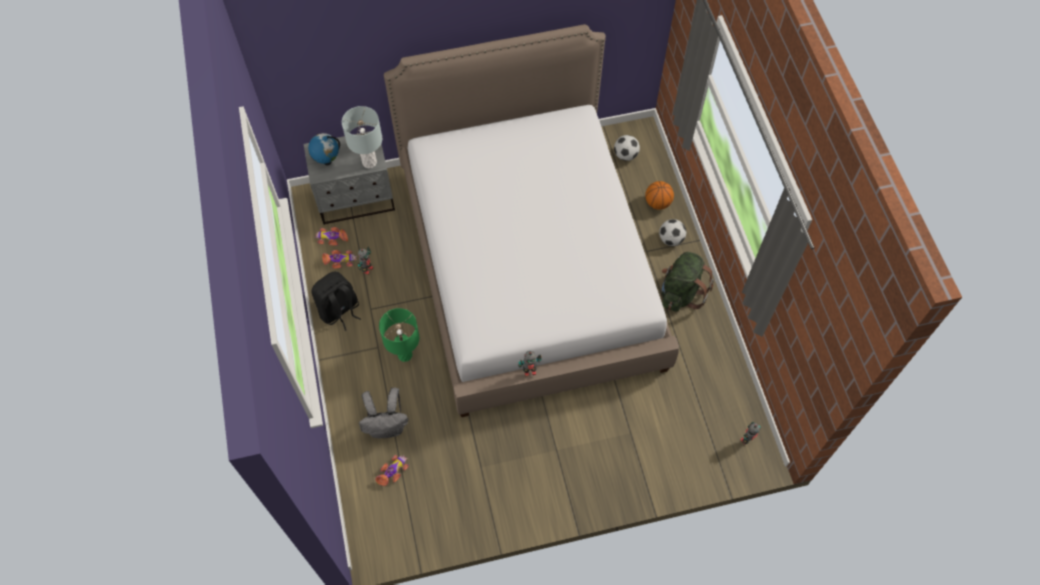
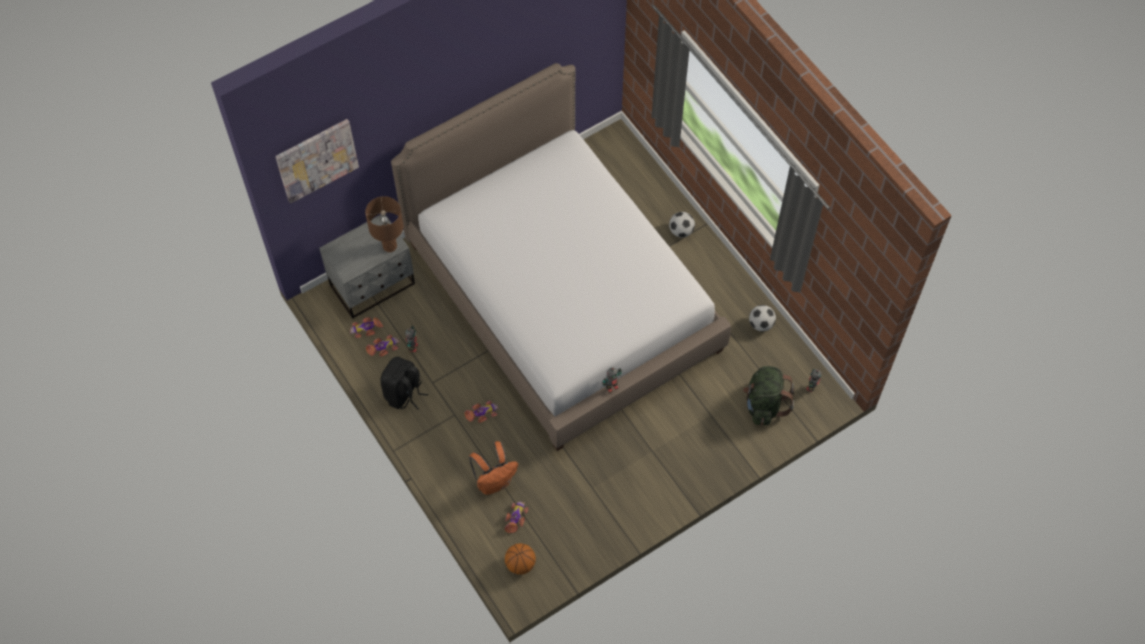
camera: 20 degrees left, 0 degrees up
globe [308,133,340,166] -> none
grey table lamp [342,106,382,169] -> brown table lamp [365,196,404,252]
grey backpack [359,387,408,438] -> orange backpack [469,441,518,495]
green table lamp [379,308,419,362] -> toy car [465,401,499,423]
football [614,135,640,161] -> football moved to [749,305,776,331]
basketball [645,181,674,210] -> basketball moved to [505,543,536,575]
green backpack [661,252,714,311] -> green backpack moved to [743,366,794,426]
none -> picture [275,119,359,204]

